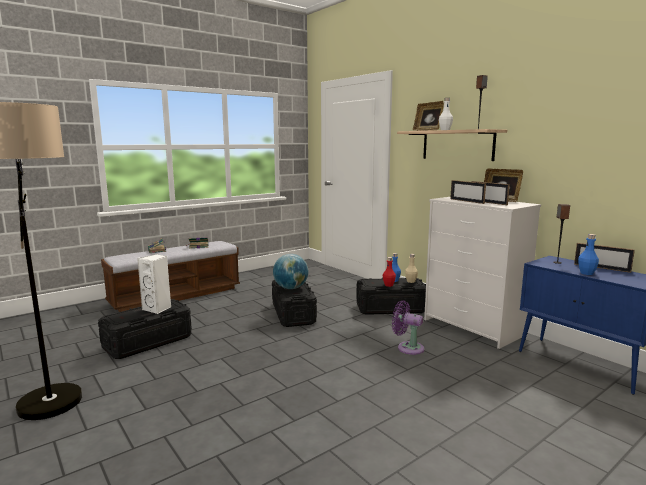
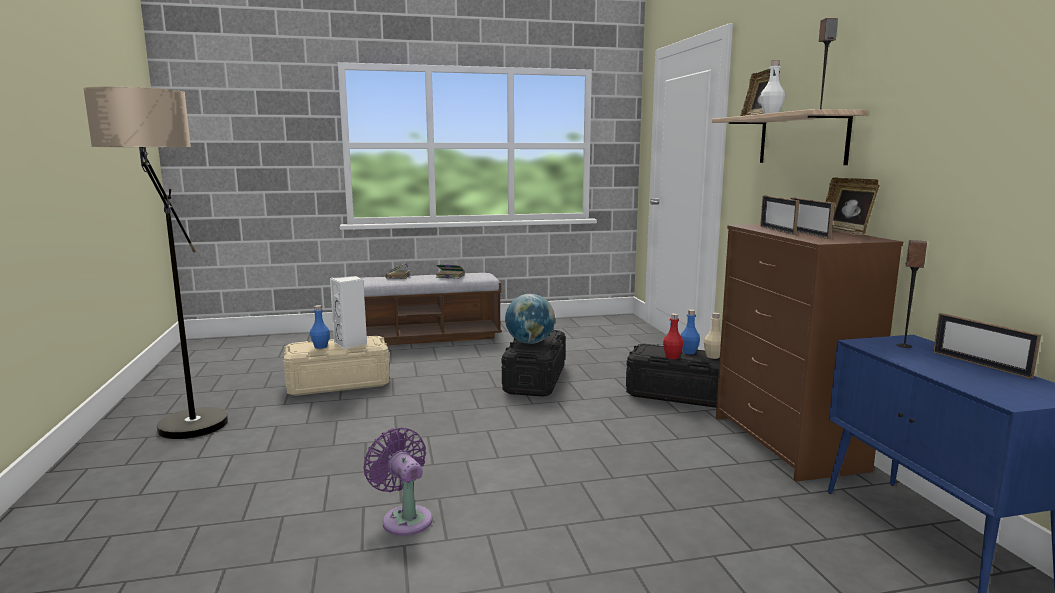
camera: 25 degrees right, 0 degrees up
black storage box [98,299,192,359] -> beige storage box [284,336,390,396]
purple fan [392,300,424,355] -> purple fan moved to [363,428,433,536]
white dresser [424,197,541,349] -> brown dresser [716,224,903,482]
blue bottle [578,234,599,275] -> blue bottle moved to [310,305,330,349]

